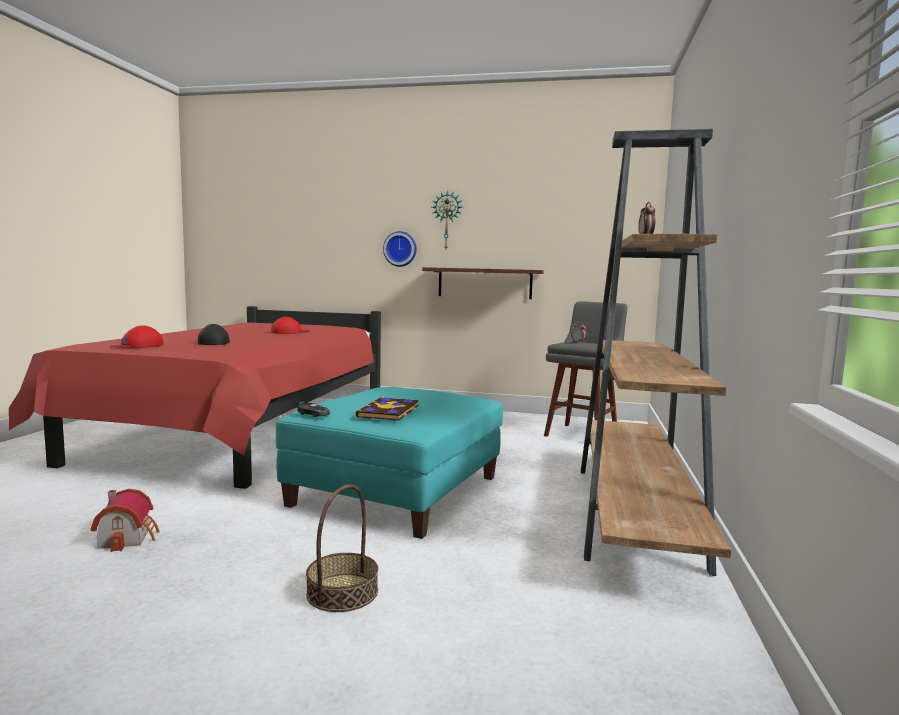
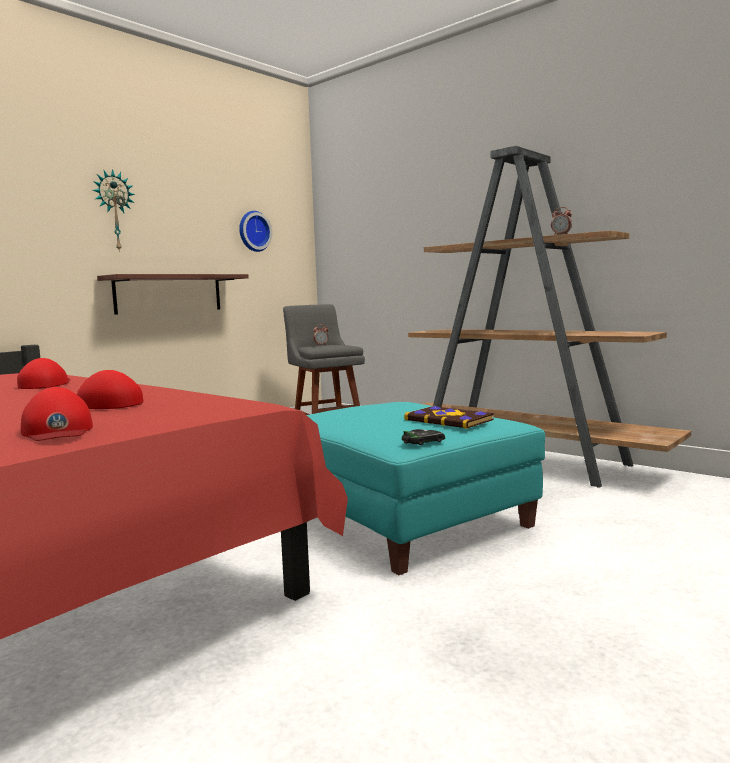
camera: 60 degrees left, 0 degrees up
toy house [91,489,160,552] -> none
black cap [198,324,230,345] -> red cap [77,370,144,409]
basket [306,485,378,612] -> none
wall clock [383,231,417,267] -> wall clock moved to [239,211,272,252]

